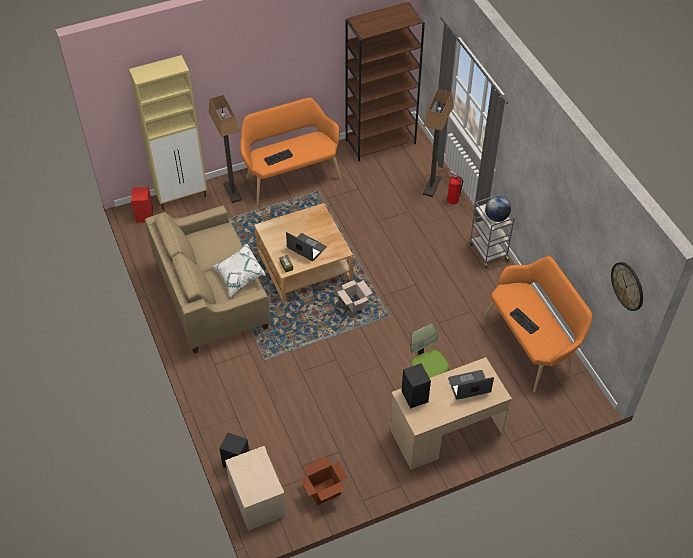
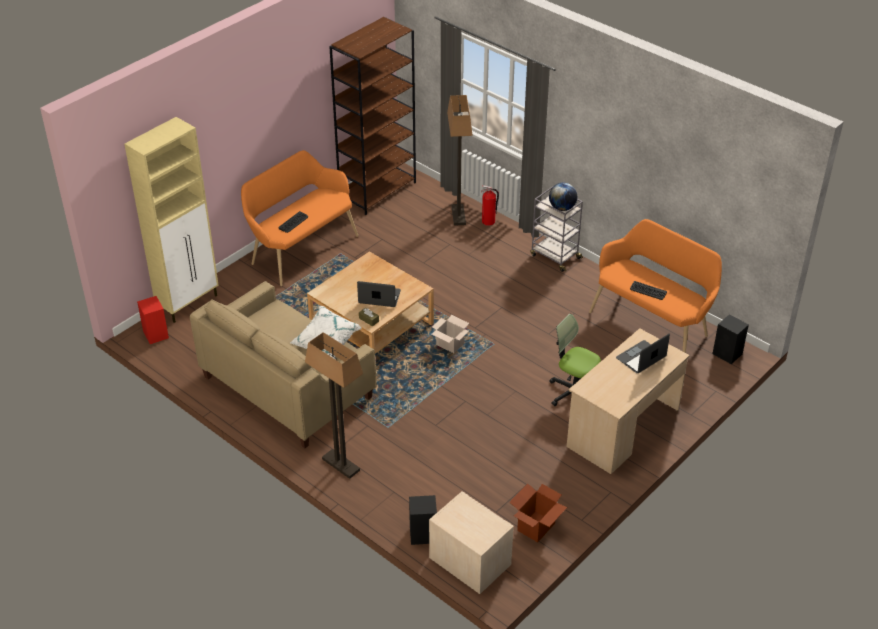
camera: 25 degrees left, 10 degrees down
floor lamp [209,95,242,203] -> floor lamp moved to [305,332,363,479]
black speaker [402,363,431,409] -> black speaker moved to [712,314,749,364]
wall clock [611,262,643,311] -> none

